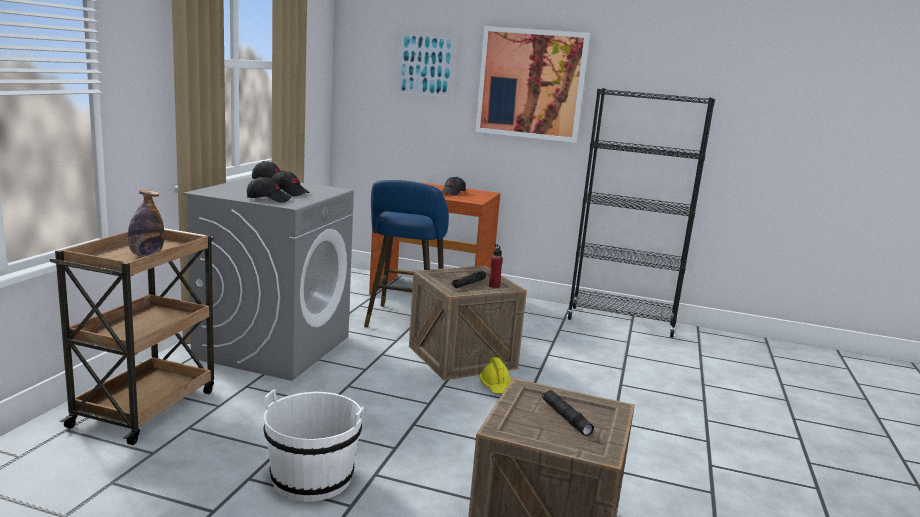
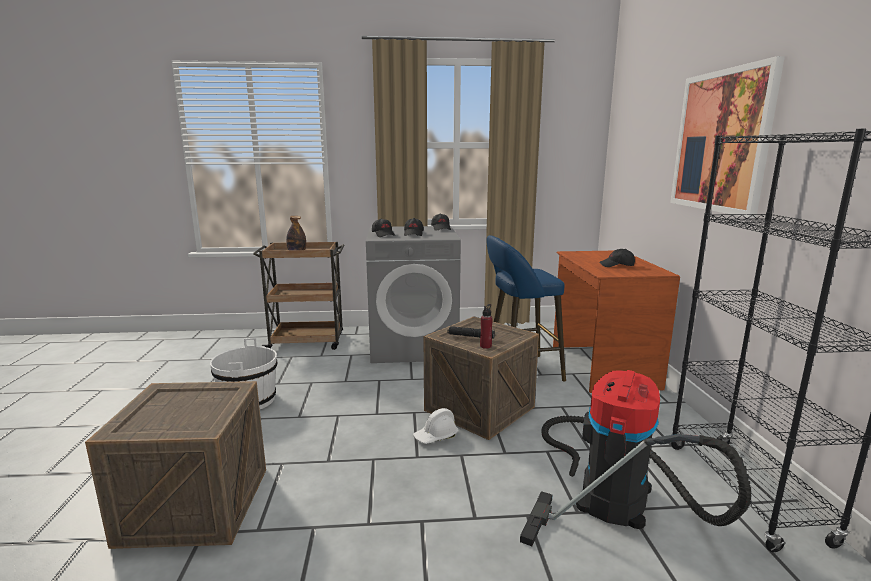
camera: 70 degrees right, 0 degrees up
picture [396,32,457,99] -> none
yellow hard hat [479,357,511,394] -> white hard hat [413,408,459,444]
black flashlight [542,390,594,436] -> none
none -> vacuum cleaner [520,370,751,546]

